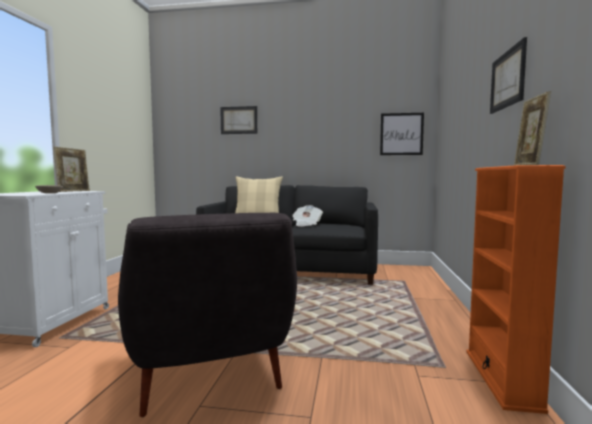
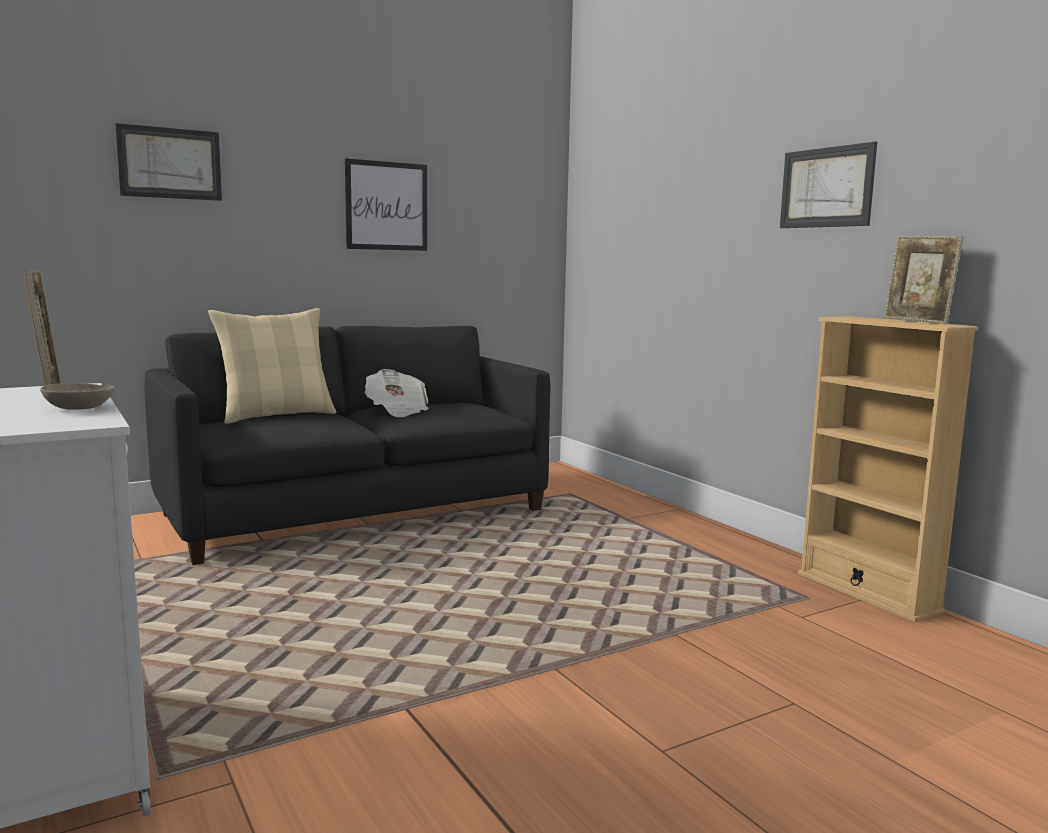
camera: 40 degrees left, 5 degrees up
grey armchair [118,213,297,417] -> none
picture [380,113,424,155] -> picture moved to [345,158,427,251]
orange bookcase [466,165,565,414] -> beige bookcase [798,316,978,623]

